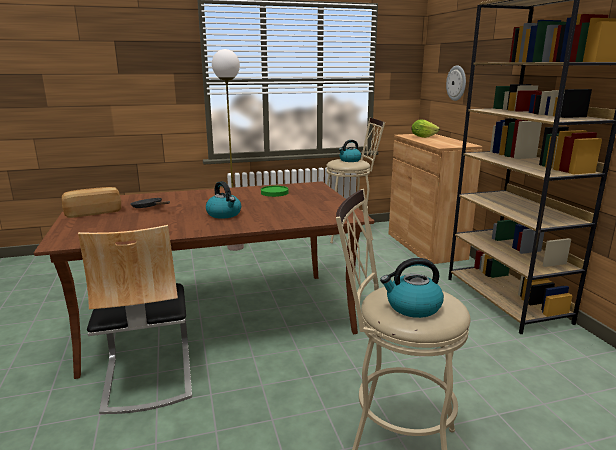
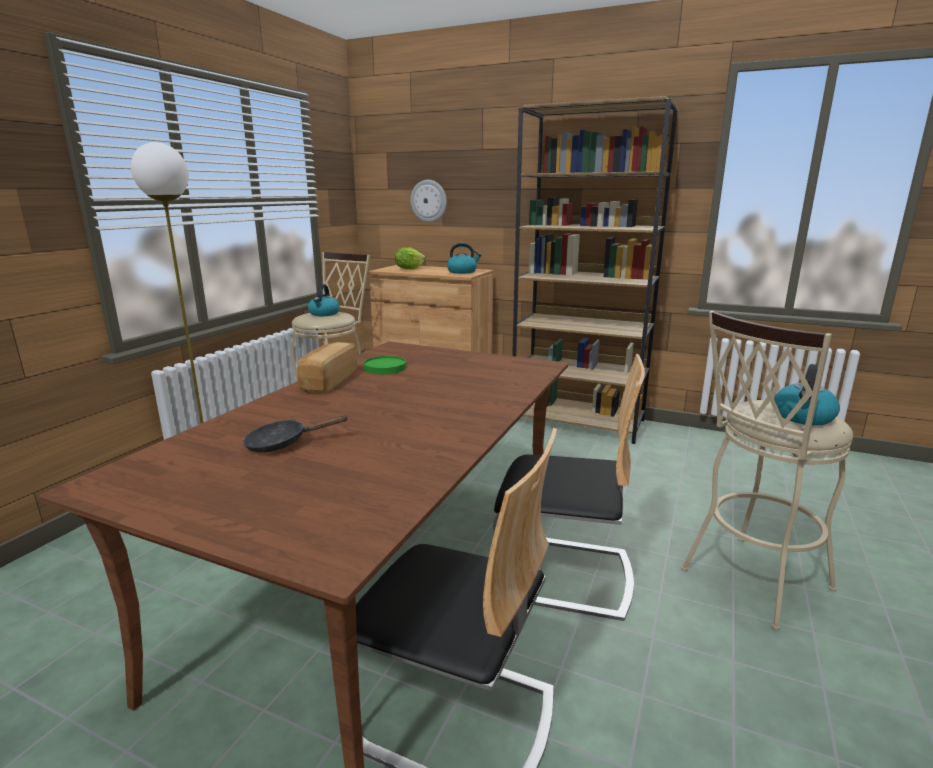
camera: 50 degrees left, 0 degrees up
bread [62,187,121,218] -> bread moved to [297,342,357,393]
kettle [206,181,241,219] -> kettle moved to [447,243,482,274]
none -> chair [493,354,645,621]

